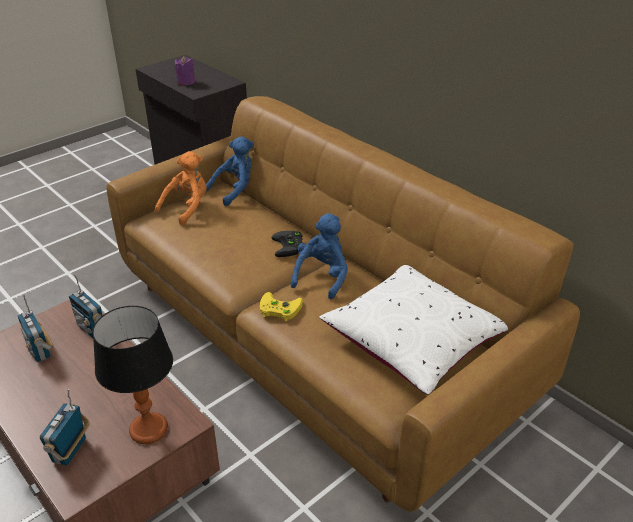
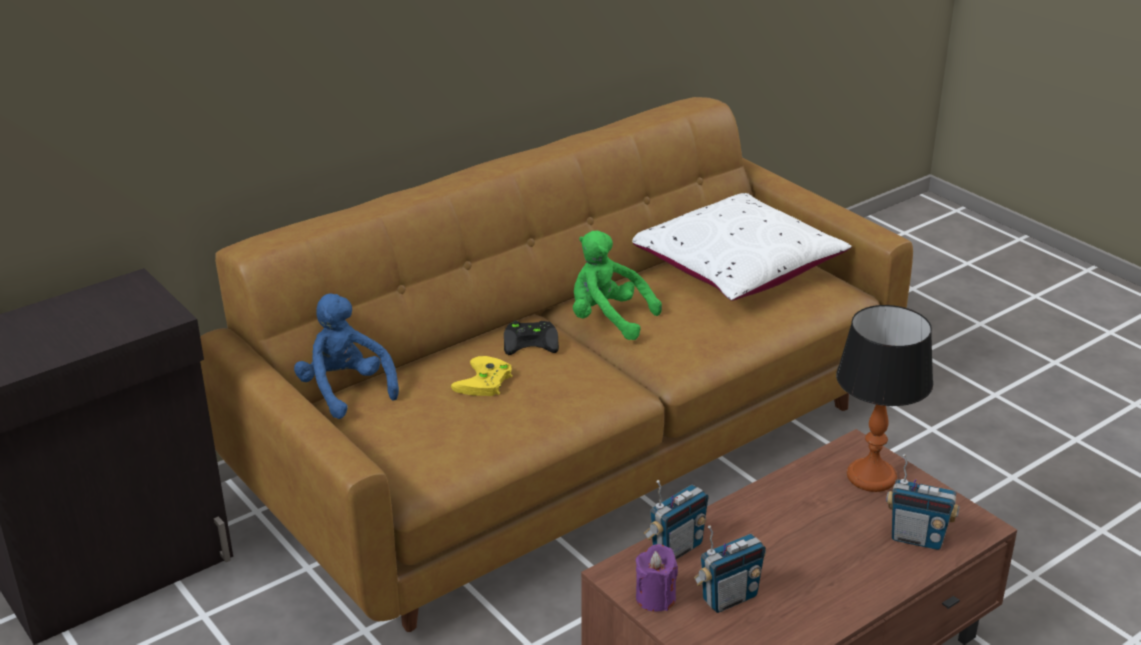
camera: 85 degrees left, 5 degrees down
orange plush toy [155,151,207,225] -> none
purple candle [175,56,195,85] -> purple candle moved to [636,544,678,612]
yellow game controller [260,292,303,322] -> yellow game controller moved to [451,356,513,396]
blue plush toy [291,213,348,299] -> green plush toy [573,231,662,340]

